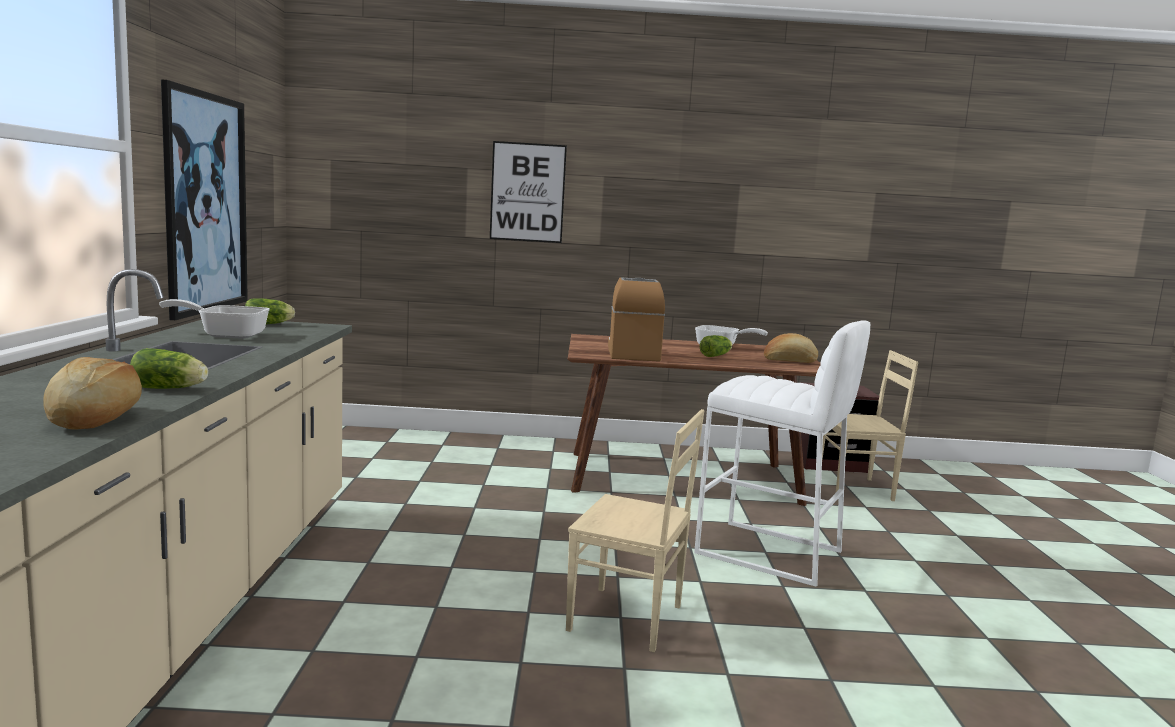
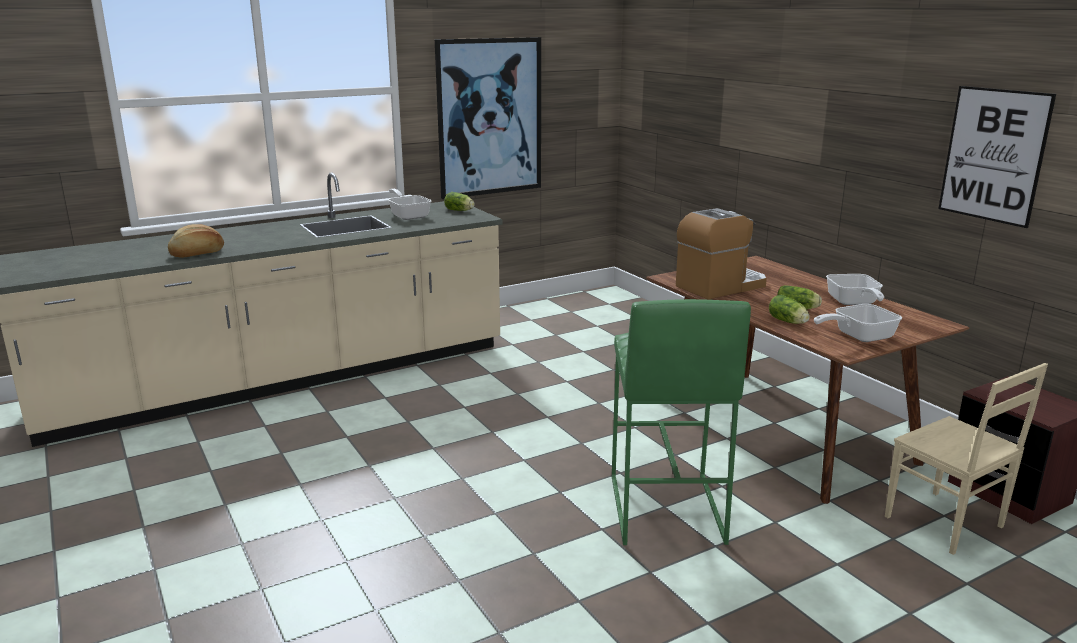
camera: 60 degrees right, 10 degrees up
lettuce [130,348,208,389] -> lettuce moved to [769,295,810,324]
picture [490,141,567,243] -> picture moved to [938,86,1056,228]
beige chair [566,409,705,652] -> none
white stool [694,320,871,587] -> green stool [612,299,751,545]
bread [764,333,818,363] -> frying pan [814,304,902,342]

